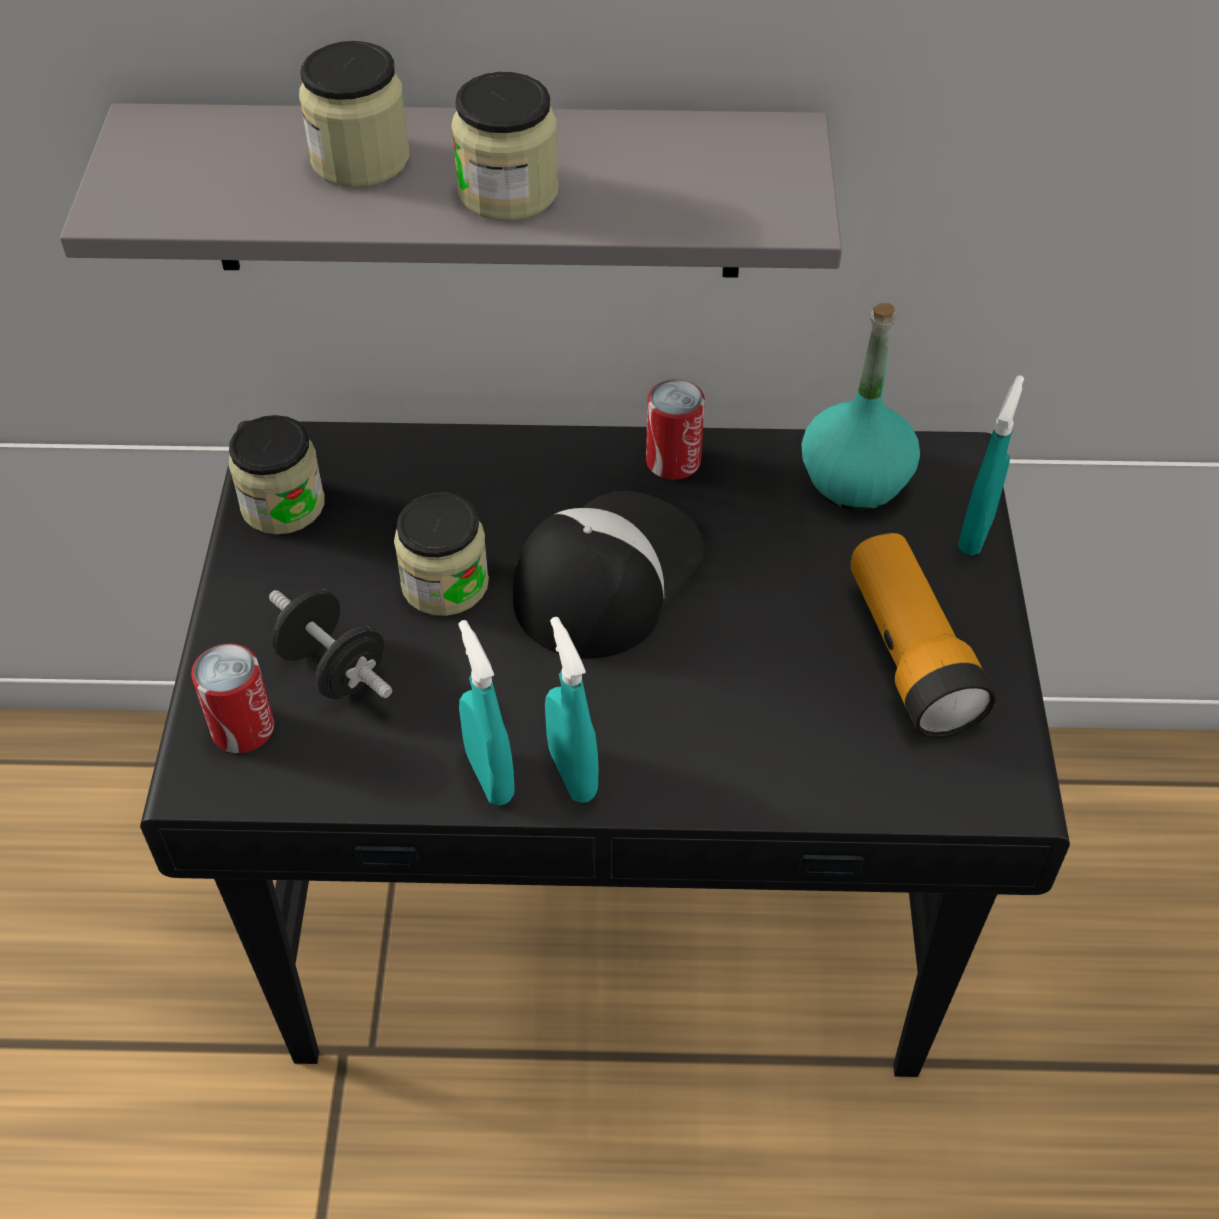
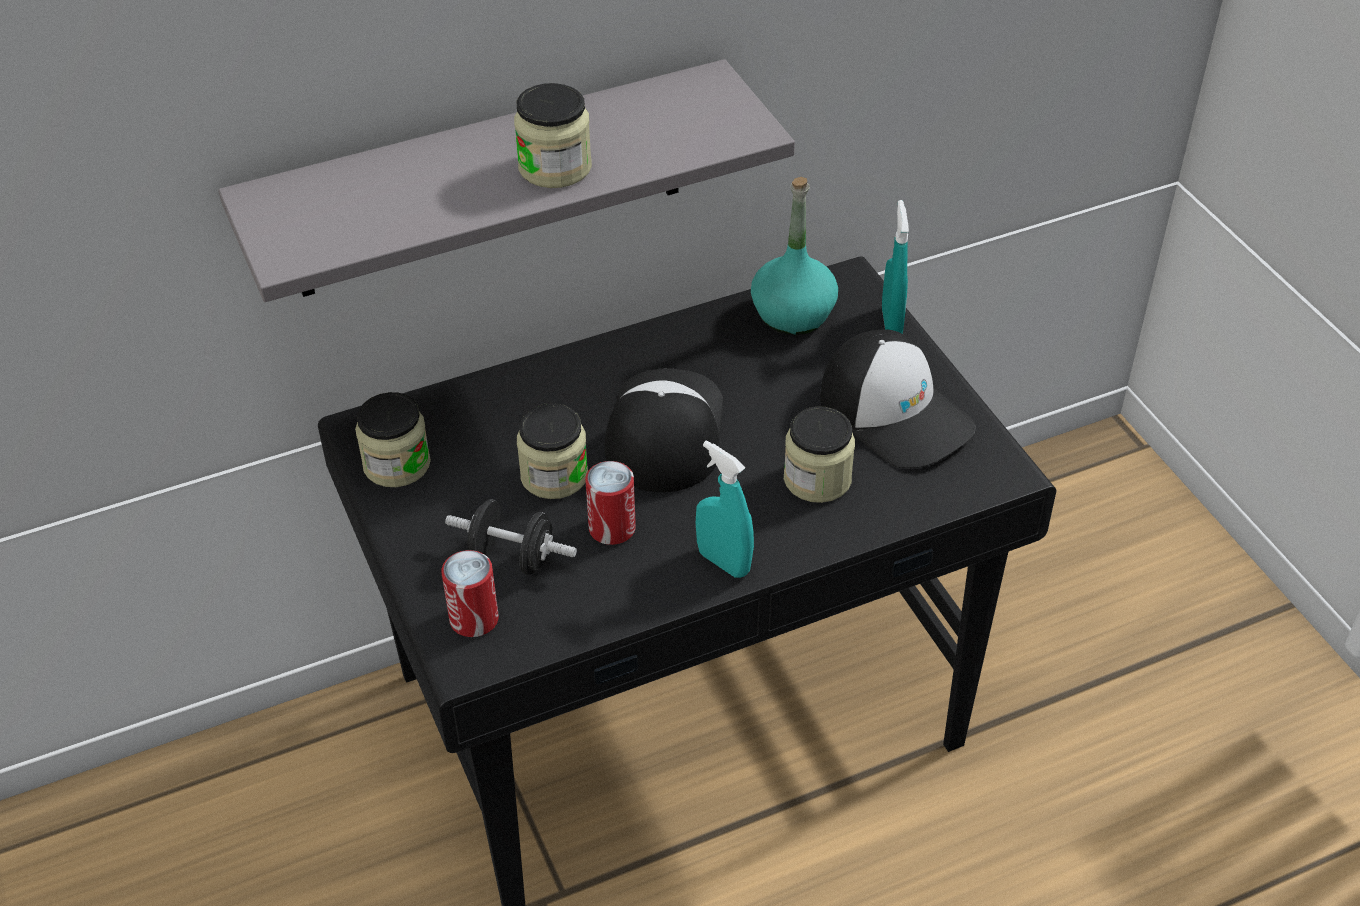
camera: 25 degrees left, 5 degrees down
jar [299,41,409,187] -> jar moved to [784,406,855,503]
turquoise spray bottle [458,620,515,806] -> none
can [646,379,705,479] -> can moved to [585,461,636,545]
flashlight [850,533,996,738] -> cap [820,329,976,468]

